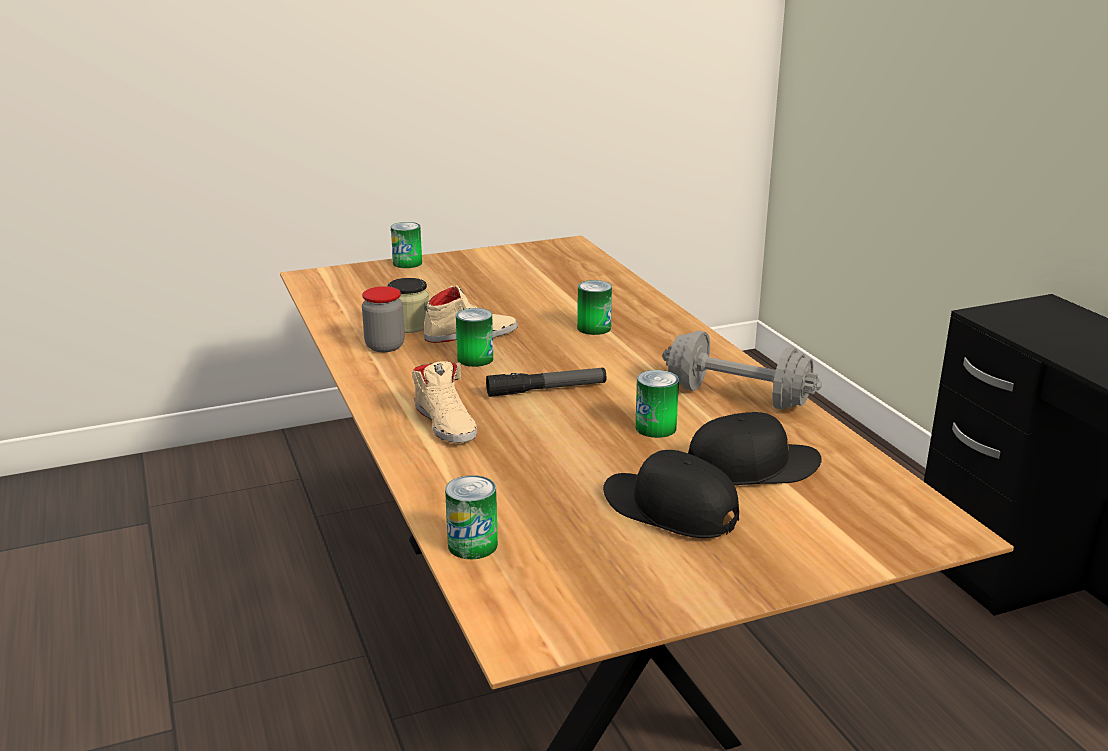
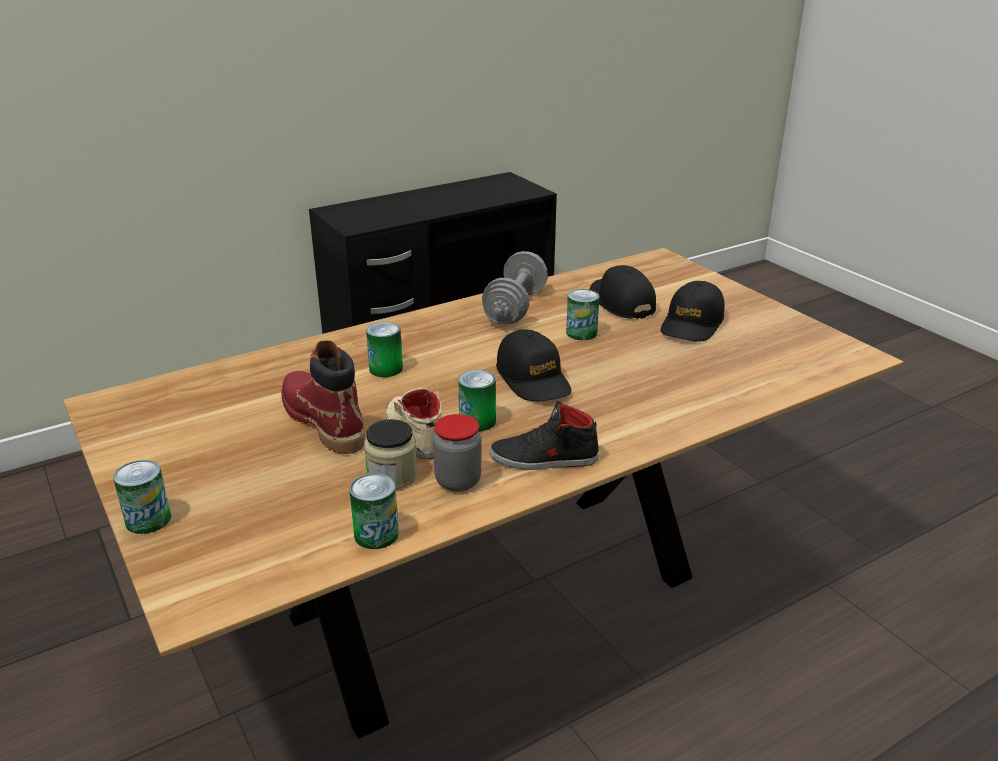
camera: 100 degrees left, 5 degrees up
beige shoe [412,361,477,443] -> none
can [445,475,498,559] -> can moved to [350,474,399,549]
flashlight [486,368,606,397] -> black cap [496,330,571,401]
none -> red boot [281,340,365,454]
none -> black shoe [489,401,599,470]

